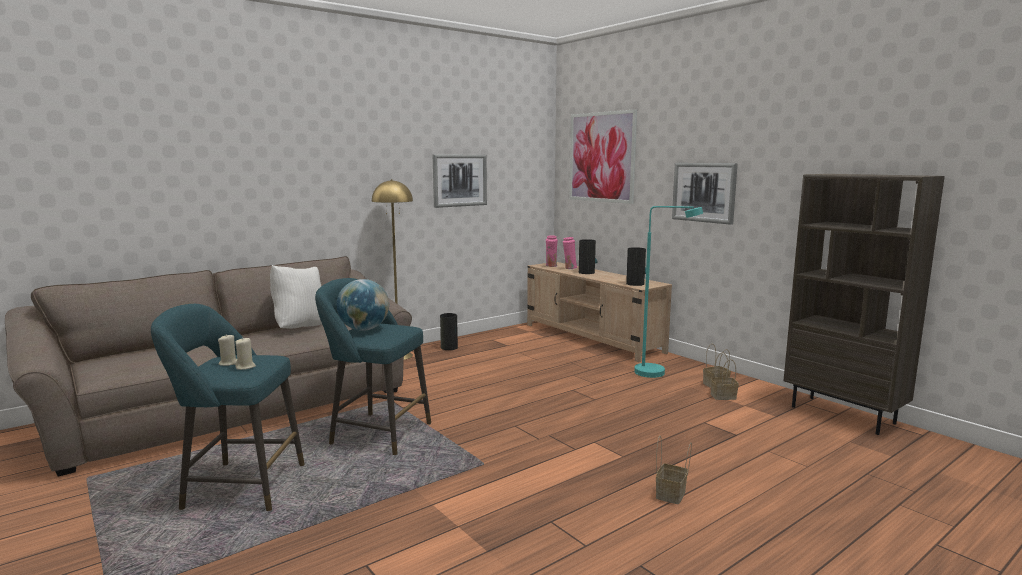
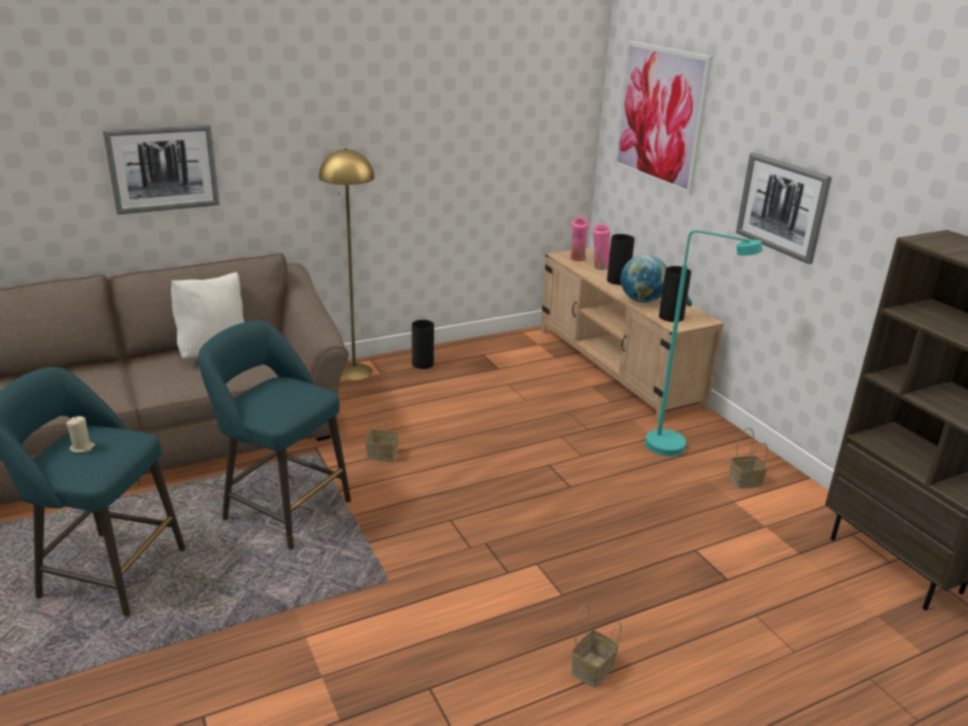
camera: 10 degrees right, 15 degrees up
beige candle [235,338,256,370] -> none
globe [336,279,389,331] -> globe moved to [621,254,667,303]
picture [433,154,487,208] -> picture moved to [103,124,220,215]
basket [710,352,739,400] -> basket moved to [365,402,398,462]

